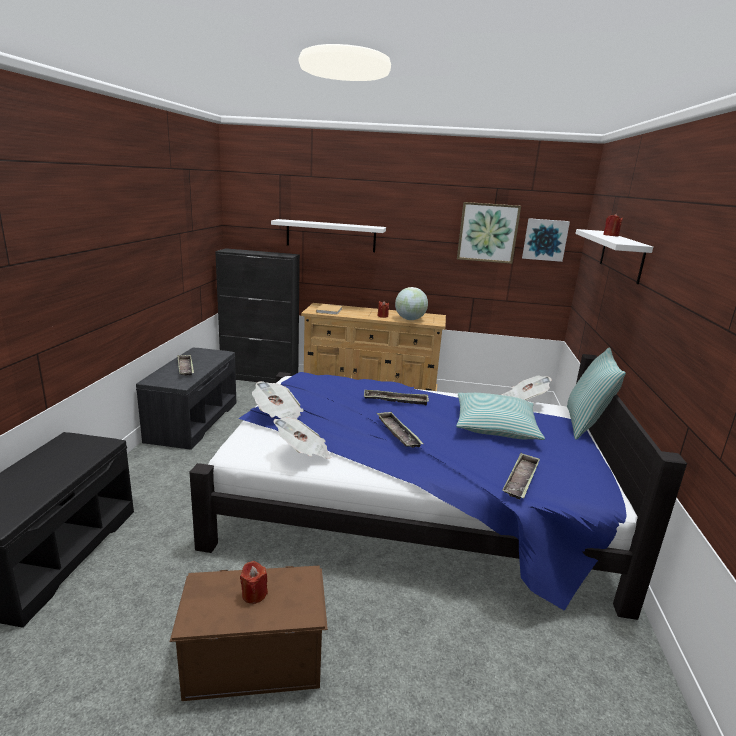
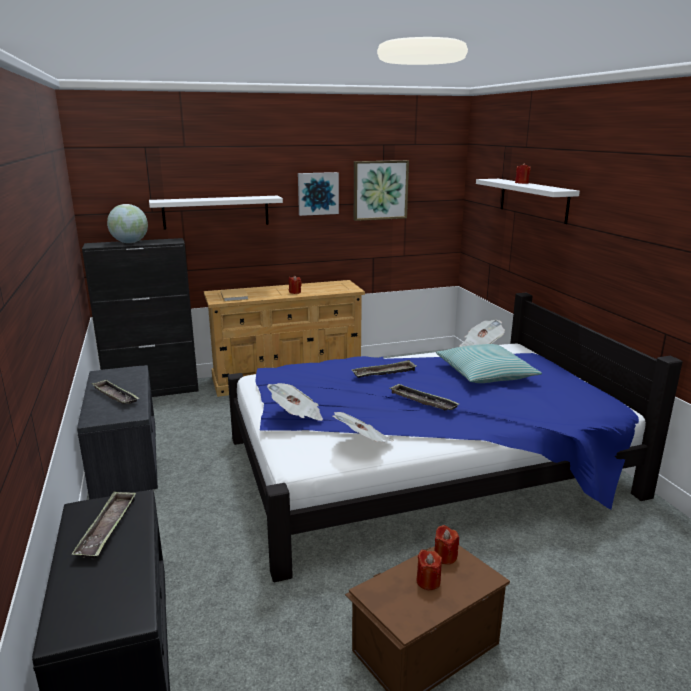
camera: 25 degrees left, 0 degrees up
globe [395,287,428,320] -> globe moved to [107,204,148,243]
tray [503,453,540,500] -> tray moved to [72,492,136,559]
picture [522,218,570,262] -> picture moved to [298,172,339,216]
pillow [567,348,626,440] -> none
none -> red candle [434,525,459,565]

